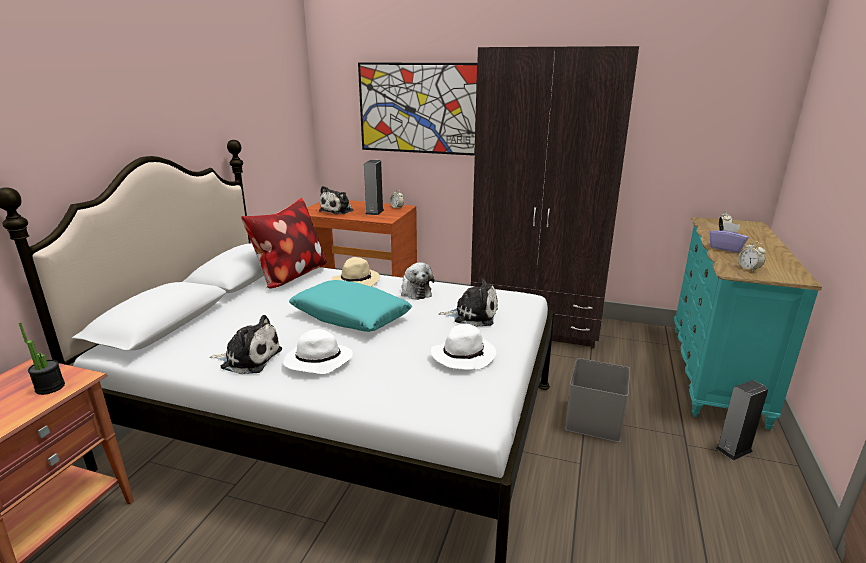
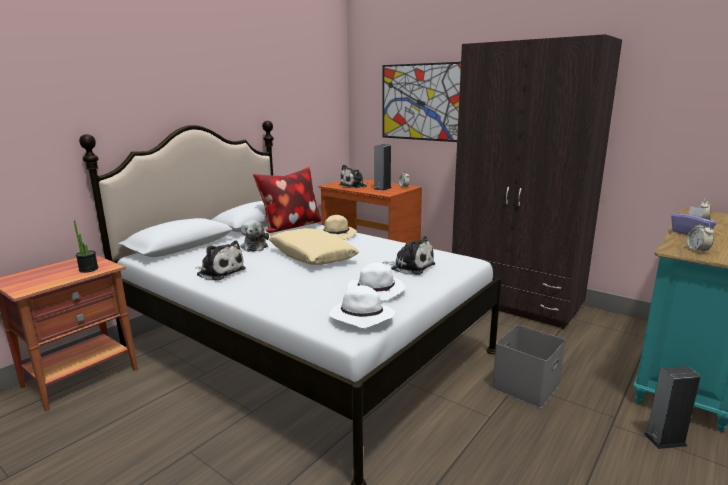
camera: 20 degrees right, 5 degrees down
white hat [283,329,353,374] -> white hat moved to [329,285,395,328]
turquoise pillow [289,280,412,332] -> beige pillow [269,228,359,265]
plush toy [401,262,435,300] -> plush toy moved to [241,220,269,252]

